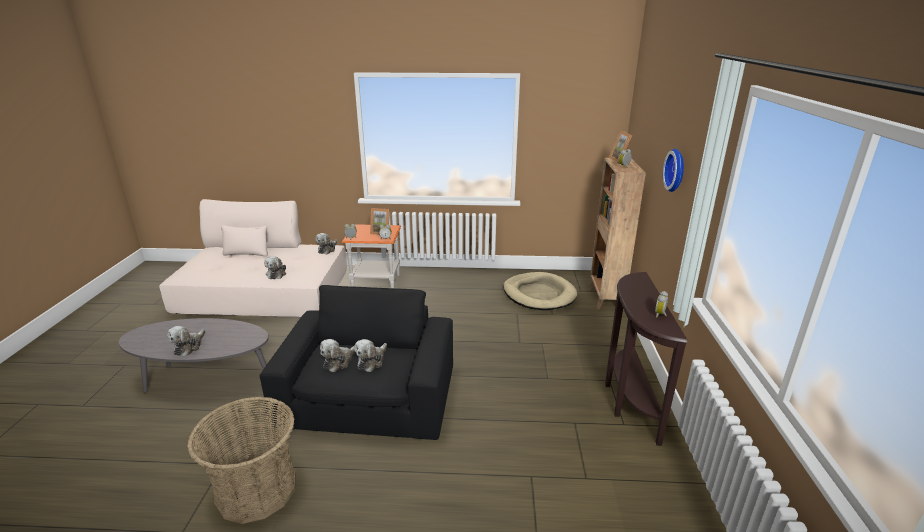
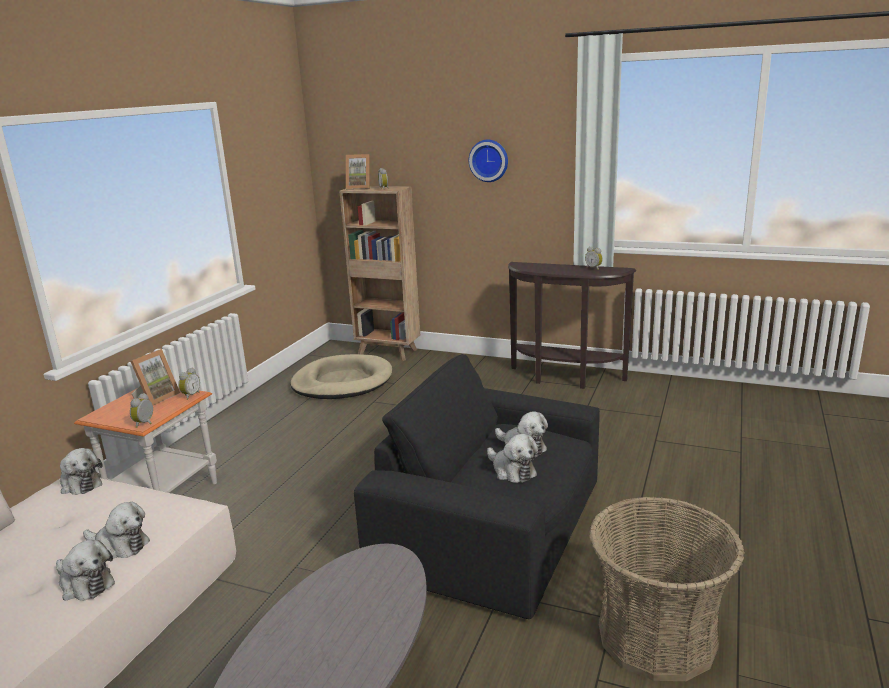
camera: 70 degrees left, 5 degrees down
plush toy [168,326,205,356] -> plush toy moved to [56,540,115,601]

